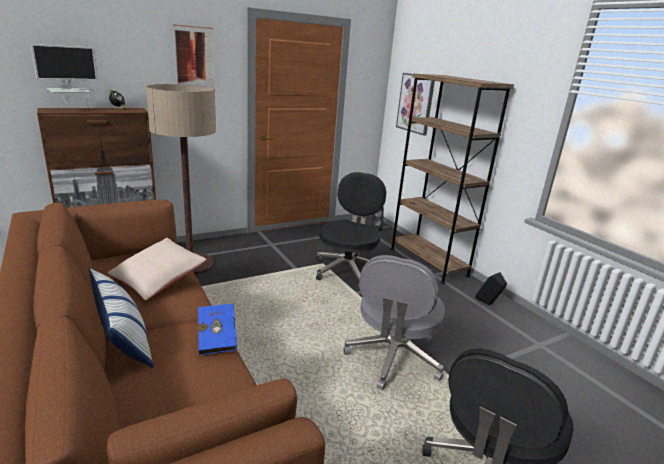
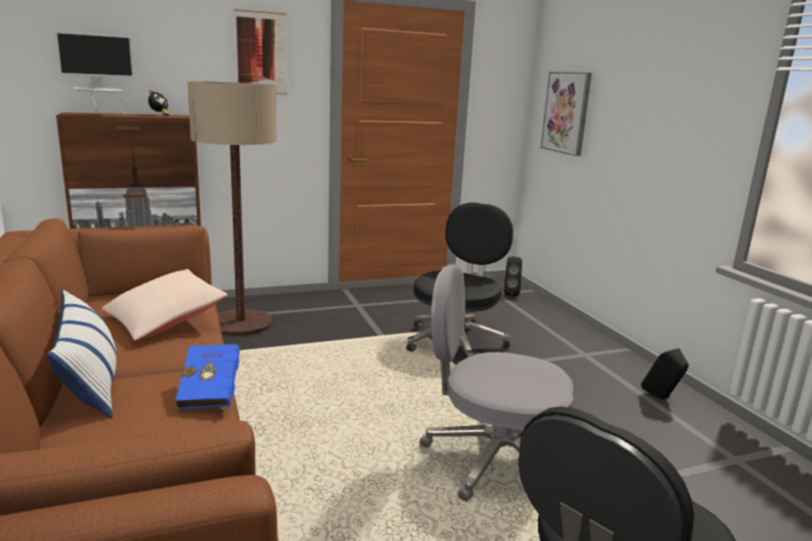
camera: 10 degrees right, 5 degrees down
grey office chair [344,255,445,390] -> grey office chair turned 75 degrees clockwise [419,264,574,502]
brown bookcase [390,74,514,284] -> none

